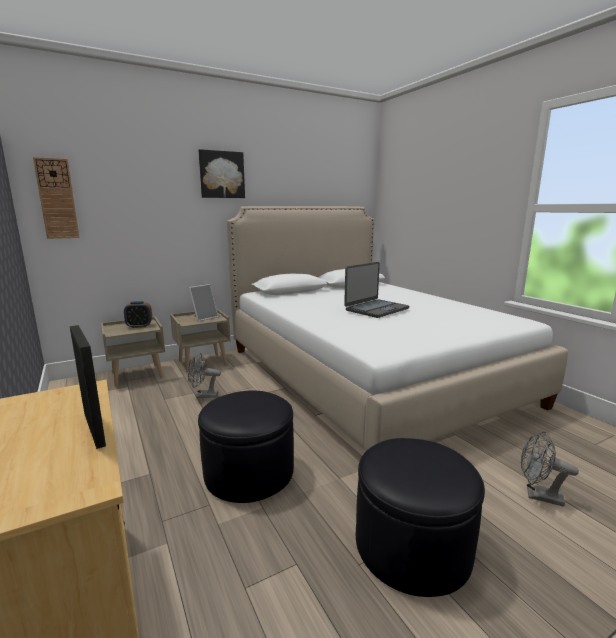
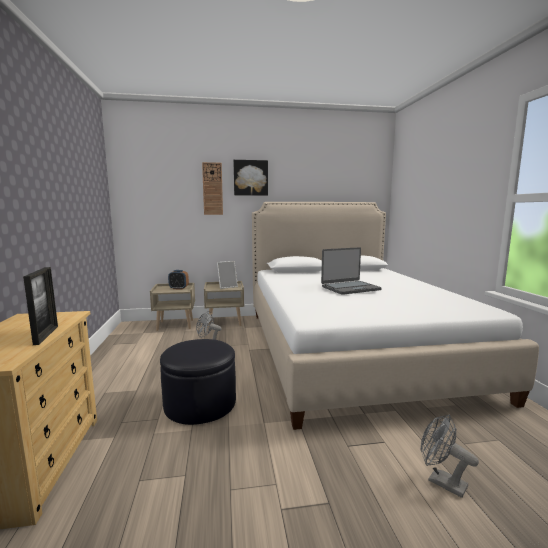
camera: 20 degrees right, 5 degrees down
wall clock [33,157,80,239] -> wall clock moved to [202,162,223,215]
black ottoman [356,438,485,597] -> none

